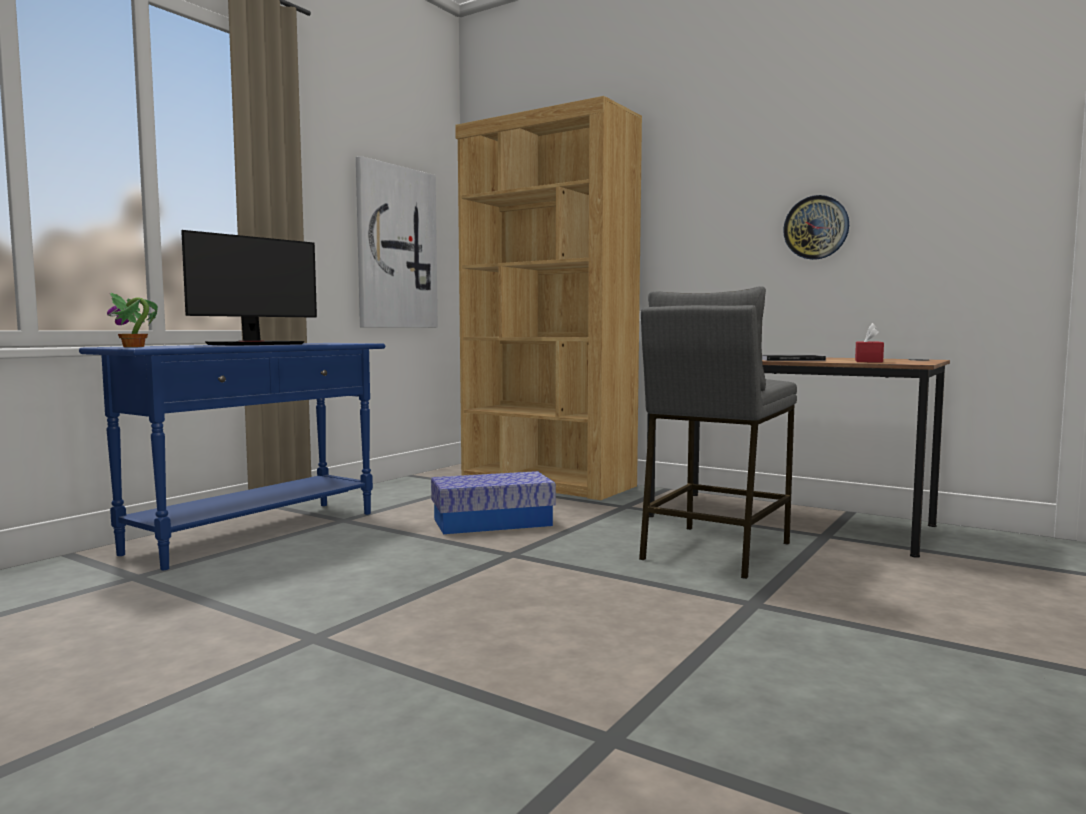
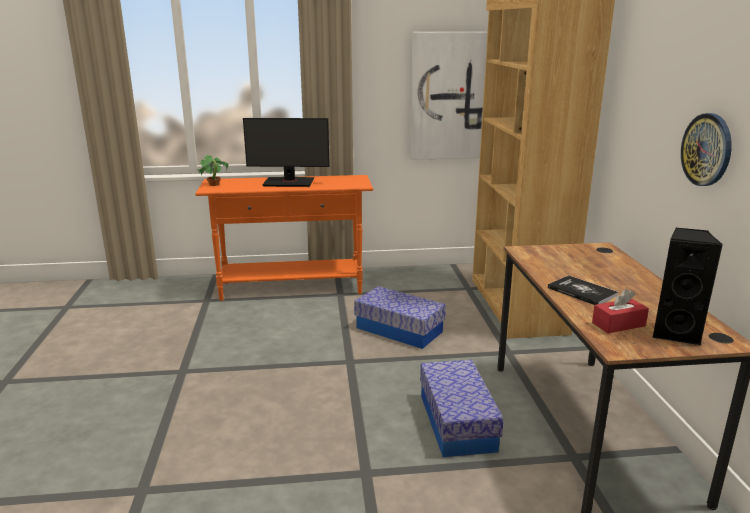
camera: 50 degrees right, 15 degrees up
blue console table [79,343,385,570] -> orange console table [195,175,373,301]
grey stool [639,286,797,579] -> storage box [420,360,504,457]
none -> black speaker [652,228,723,345]

